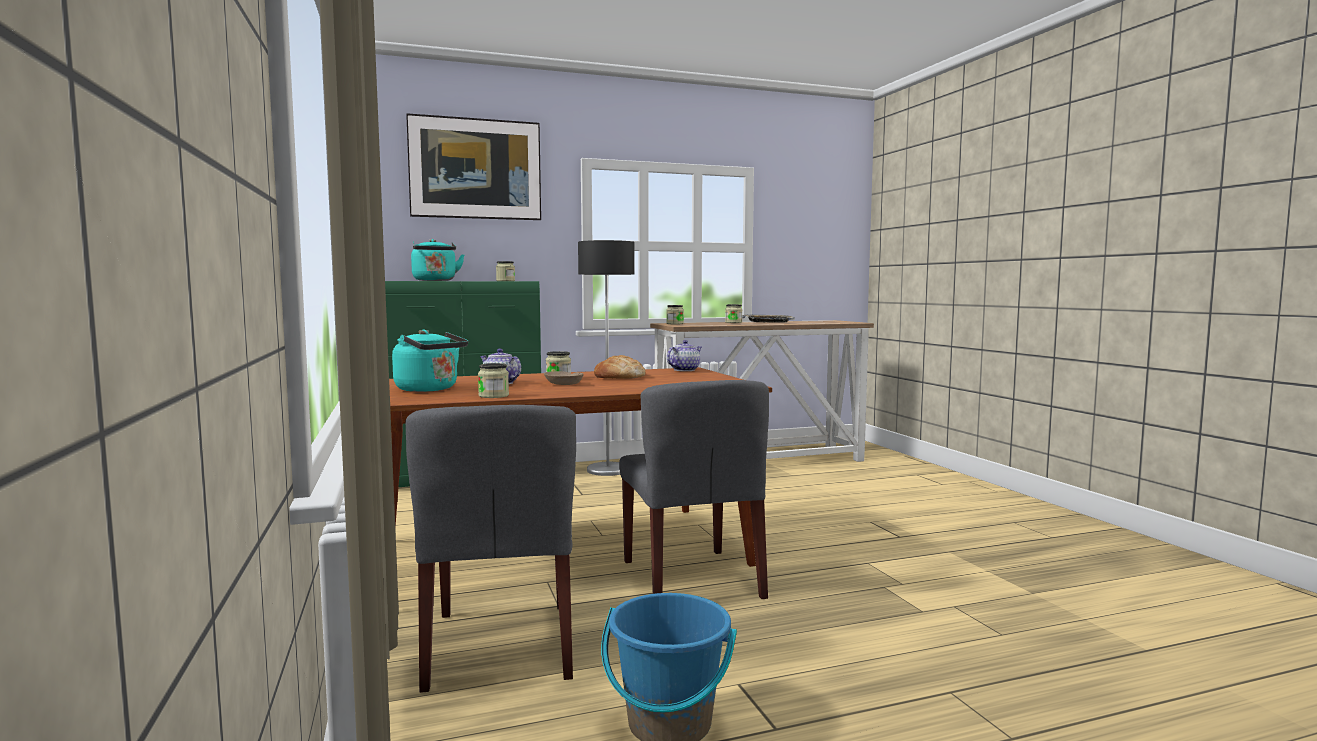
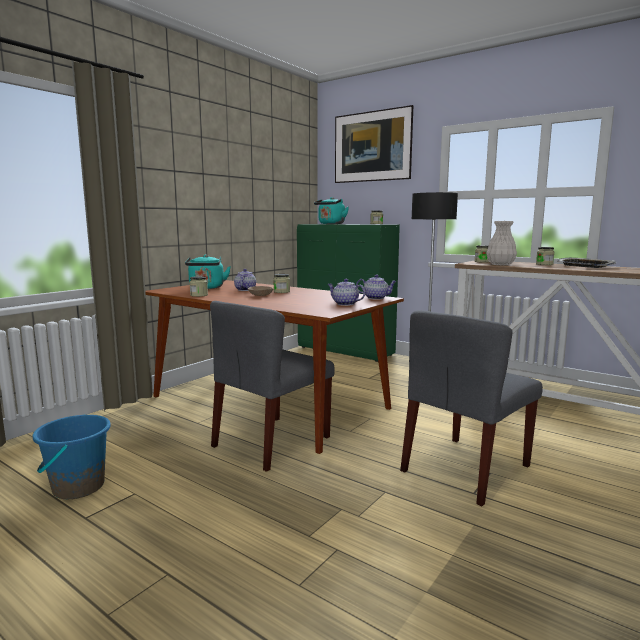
camera: 55 degrees right, 5 degrees up
grey chair [406,405,576,693] -> grey chair moved to [400,310,543,506]
bread [594,355,646,379] -> none
none -> teapot [328,279,365,306]
none -> white vase [486,221,517,265]

